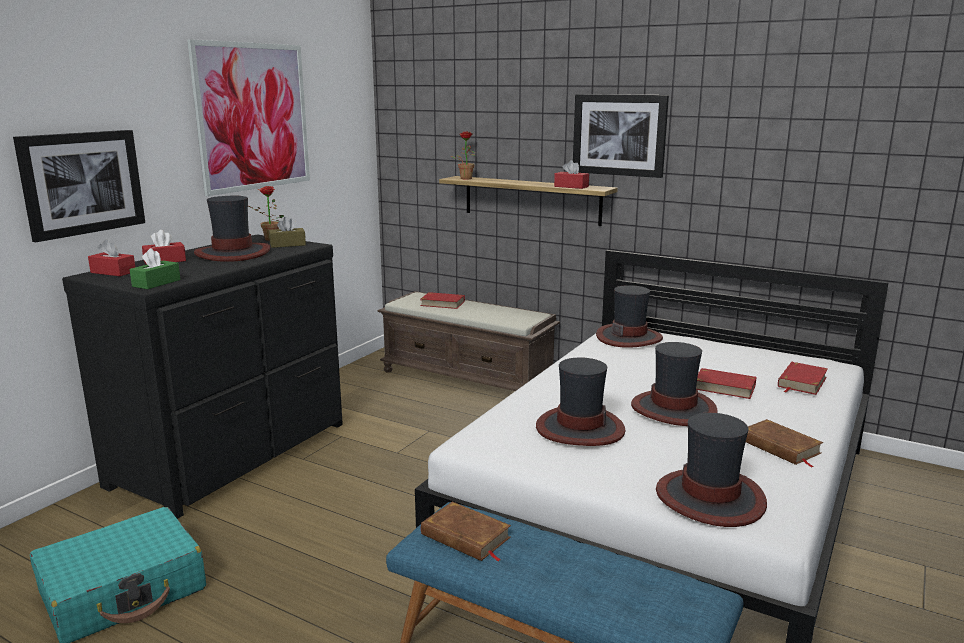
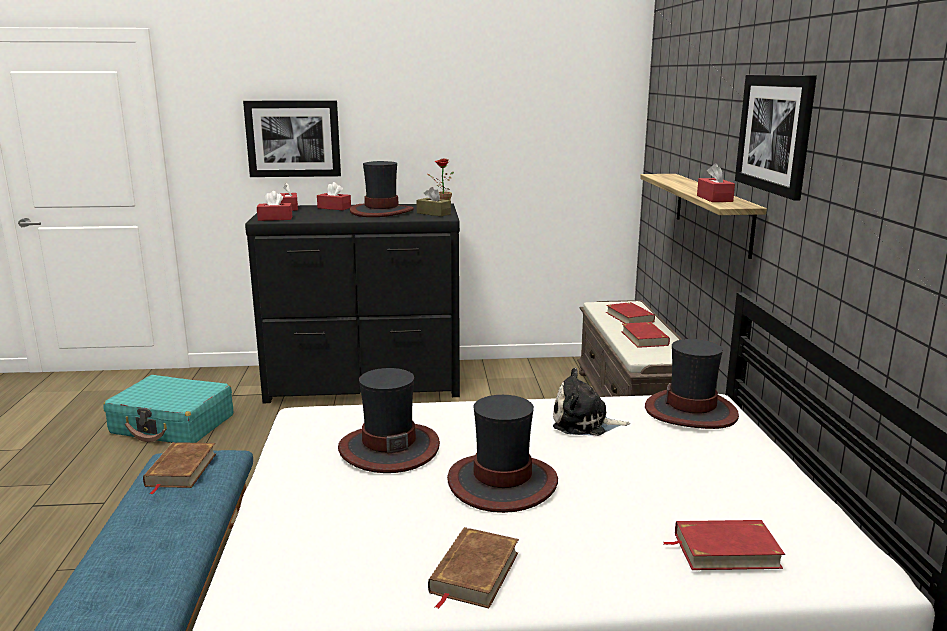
camera: 55 degrees right, 0 degrees up
green tissue box [129,248,181,289] -> red tissue box [257,191,292,221]
picture [187,39,310,196] -> none
potted plant [451,132,476,179] -> none
hat [656,413,767,527] -> none
red book [696,368,757,399] -> red book moved to [621,322,670,348]
none -> plush toy [553,368,630,436]

